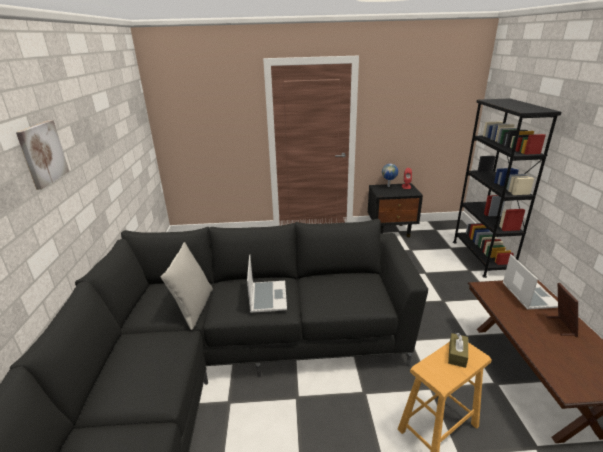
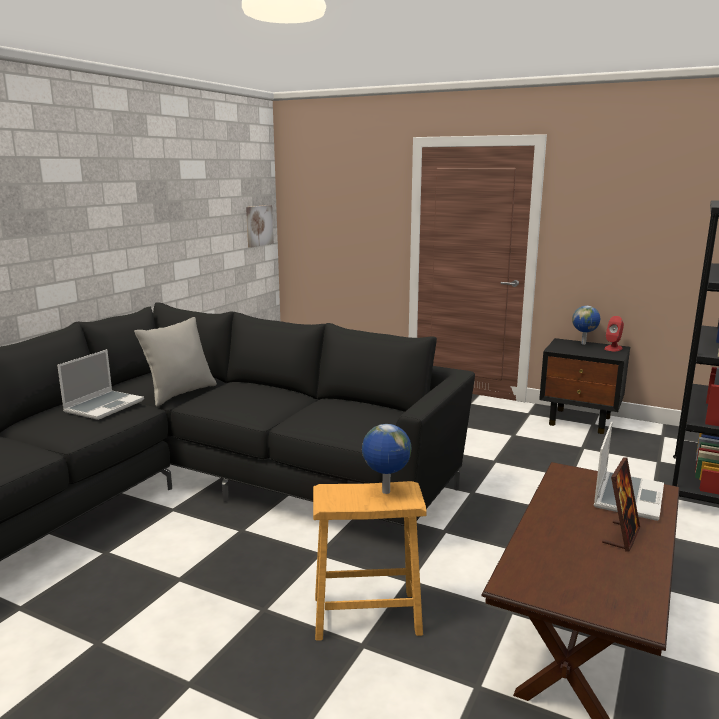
camera: 30 degrees right, 10 degrees down
picture [16,120,69,190] -> picture moved to [246,205,273,248]
laptop [247,255,287,313] -> laptop moved to [57,349,144,420]
brown tissue box [448,333,468,368] -> globe [362,424,411,494]

